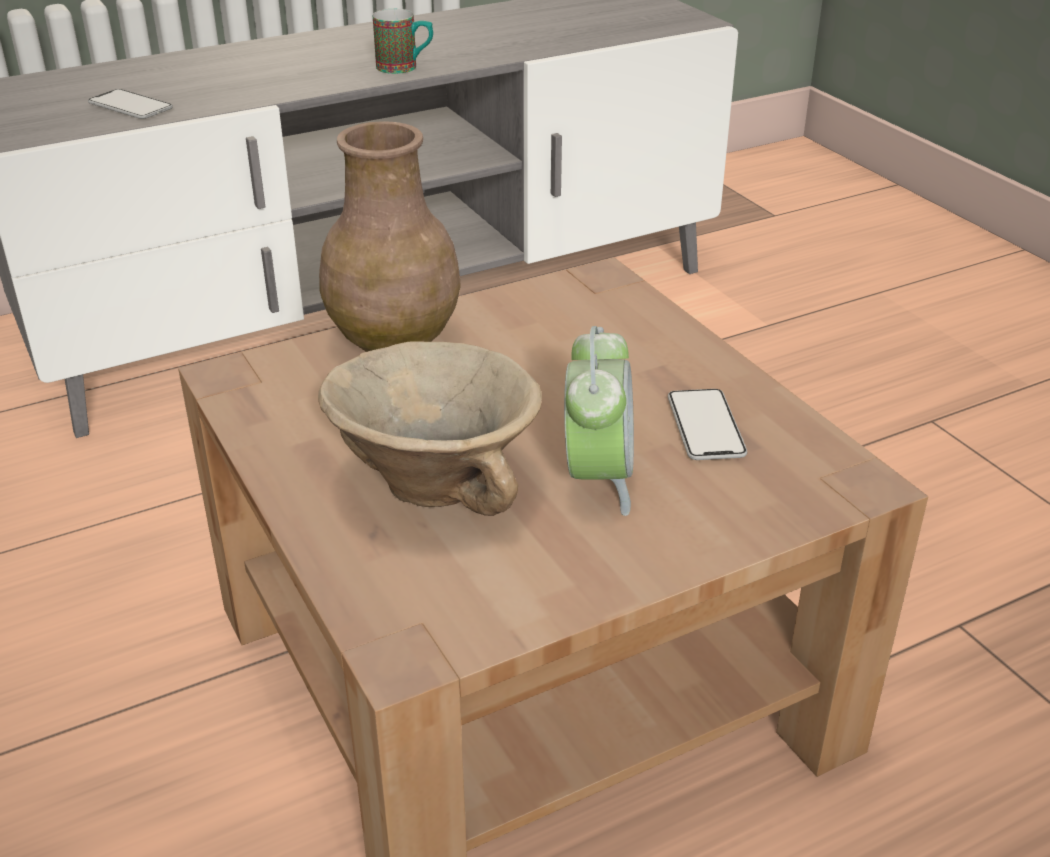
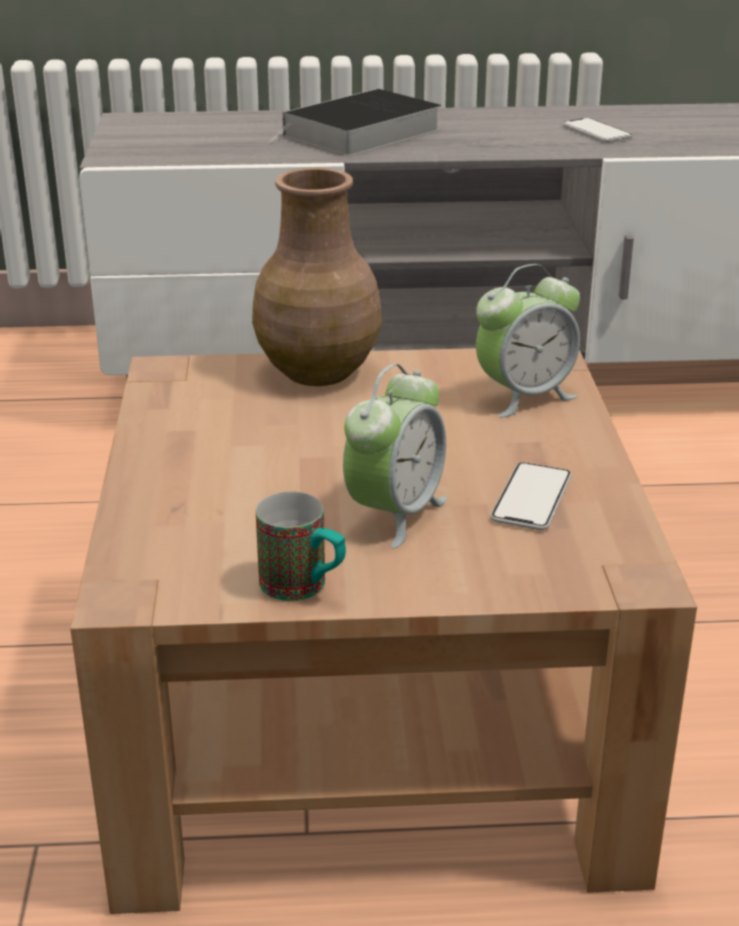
camera: 25 degrees right, 5 degrees down
phone [88,89,173,119] -> phone moved to [562,118,633,142]
beige bowl [318,341,542,516] -> none
mug [373,9,433,74] -> mug moved to [256,492,346,601]
none -> book [268,89,441,156]
none -> alarm clock [476,264,580,417]

